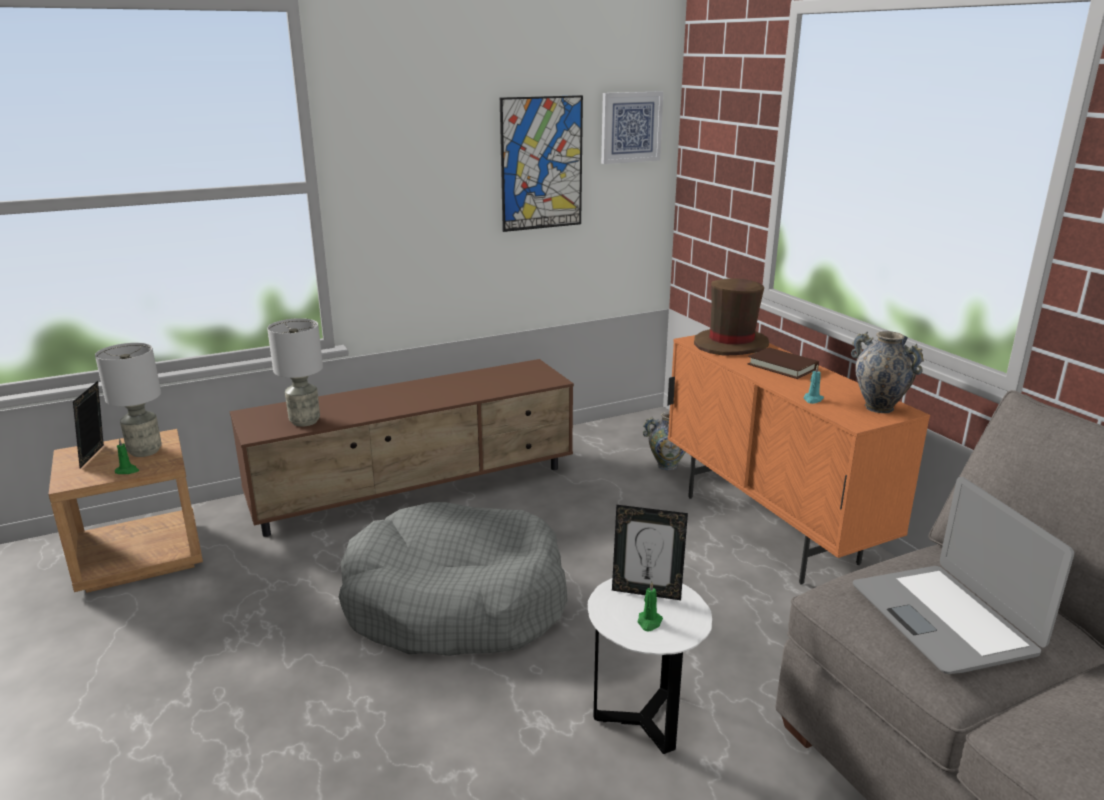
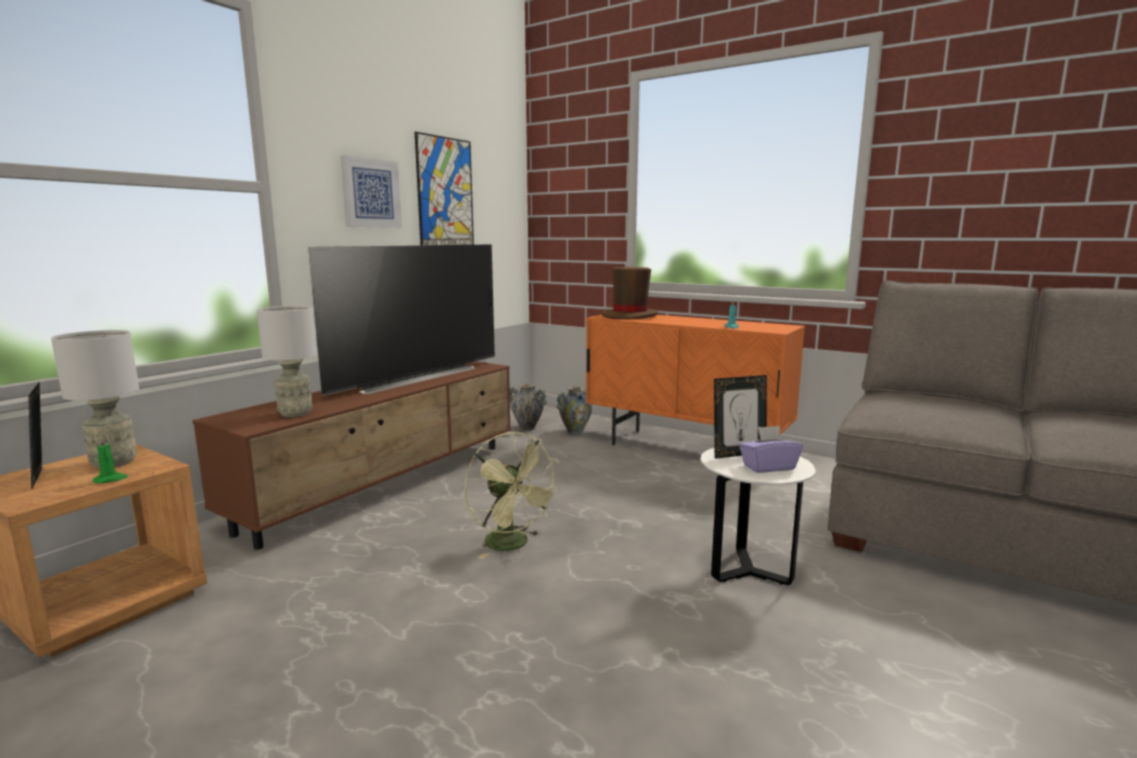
camera: 30 degrees left, 10 degrees down
grey dog bed [339,502,567,656] -> green fan [465,432,561,559]
picture [601,91,663,164] -> picture moved to [341,155,402,228]
green candle [638,582,663,631] -> purple tissue box [739,426,803,473]
brown book [748,348,819,379] -> none
vase [851,331,924,413] -> vase moved to [510,384,547,431]
laptop [853,477,1074,674] -> none
none -> television [308,244,495,396]

